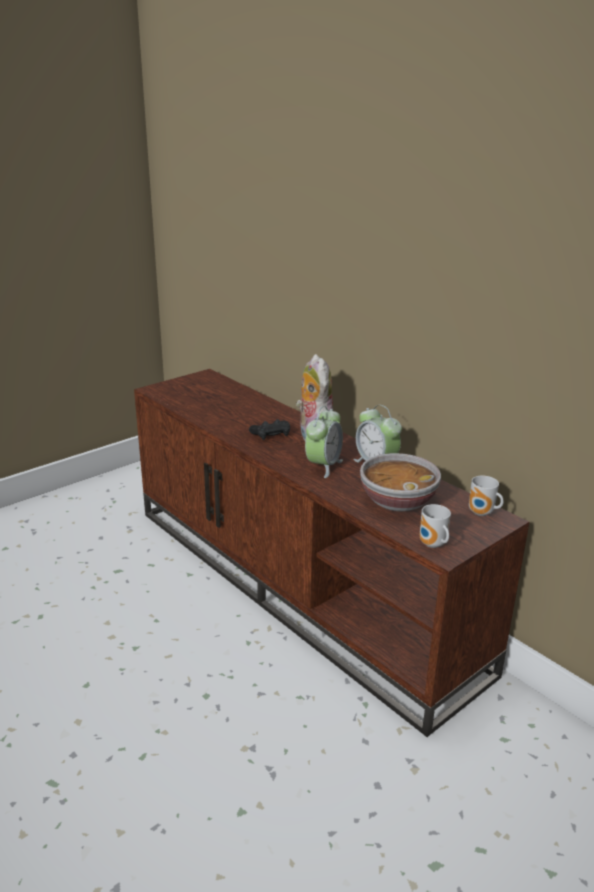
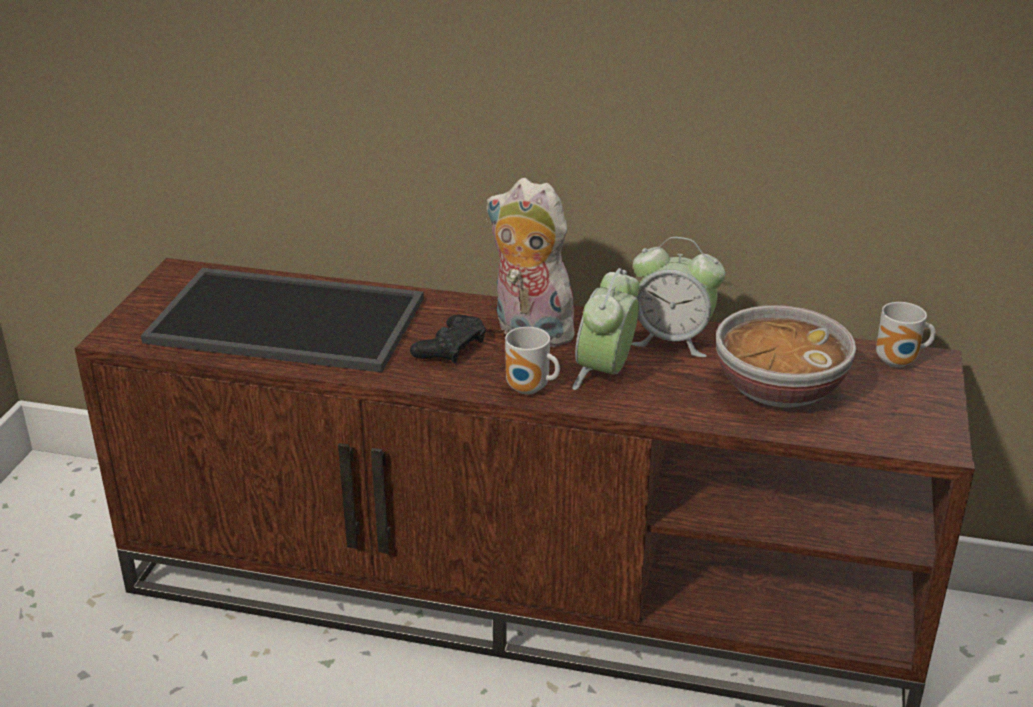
camera: 35 degrees left, 5 degrees up
alarm clock [305,406,343,478] -> alarm clock turned 150 degrees counterclockwise [572,268,639,390]
mug [420,504,451,548] -> mug moved to [505,327,560,395]
none -> tray [141,268,424,372]

